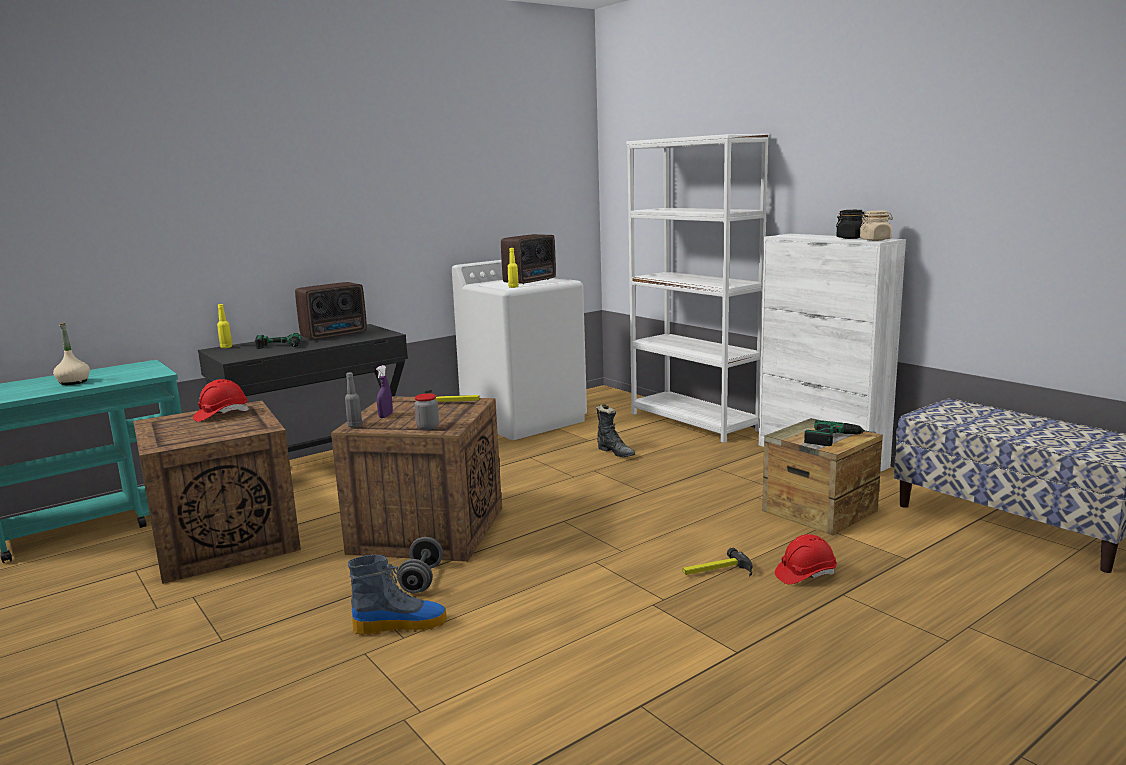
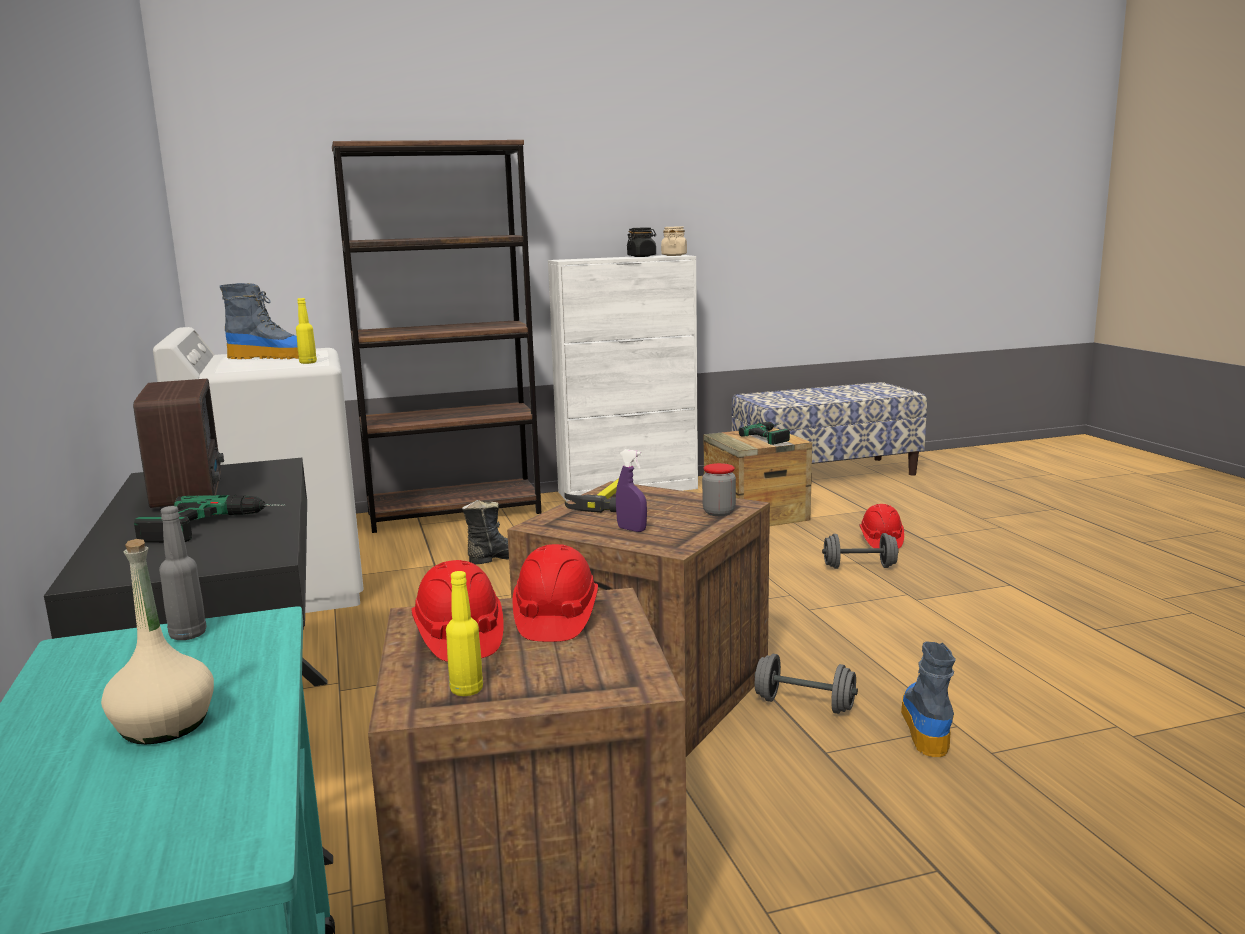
camera: 70 degrees left, 0 degrees up
yellow bottle [217,304,232,348] -> yellow bottle moved to [446,571,483,696]
grey bottle [345,372,362,427] -> grey bottle moved to [159,506,207,640]
radio [501,234,556,284] -> boot [220,283,299,359]
white bookcase [627,134,769,443] -> brown bookcase [332,140,541,533]
hammer [683,548,752,577] -> grey dumbbell [822,533,899,569]
none -> red hard hat [513,544,598,642]

